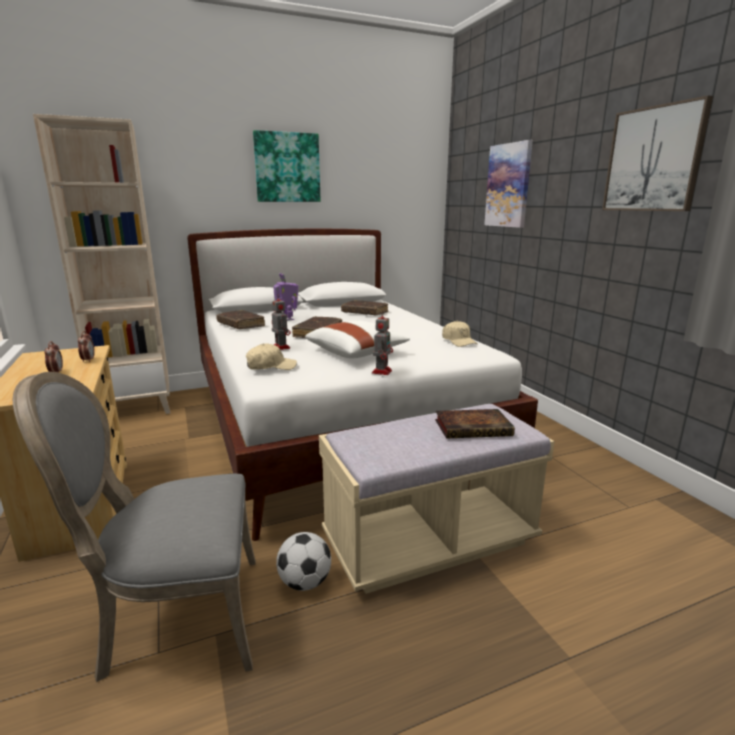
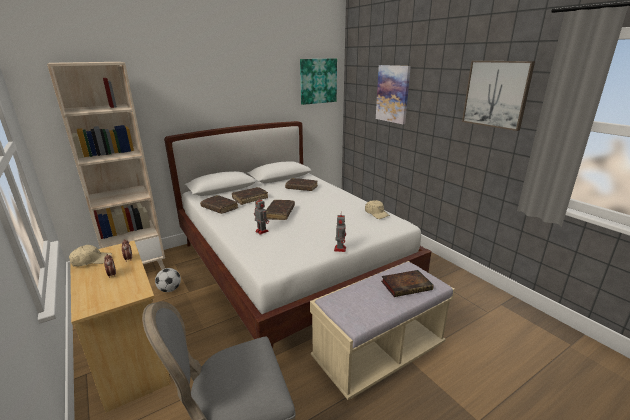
camera: 10 degrees left, 5 degrees up
beige cap [246,343,297,370] -> beige cap moved to [69,245,112,267]
picture [253,130,321,202] -> picture moved to [300,58,337,105]
toy robot [273,273,298,321] -> brown book [232,187,268,205]
football [276,532,331,591] -> football moved to [155,268,181,292]
white pillow [305,321,410,359] -> none

